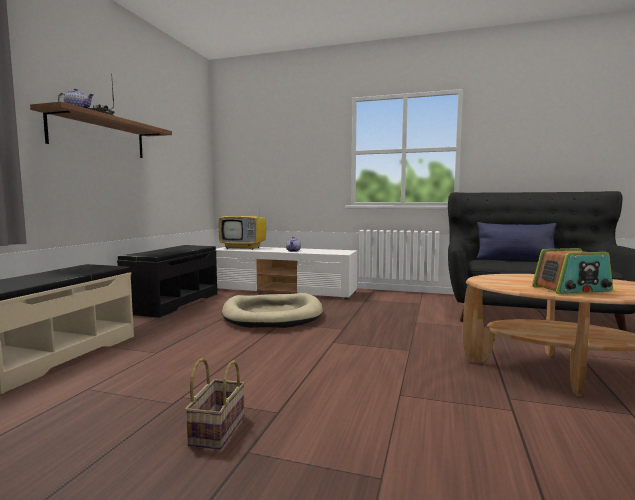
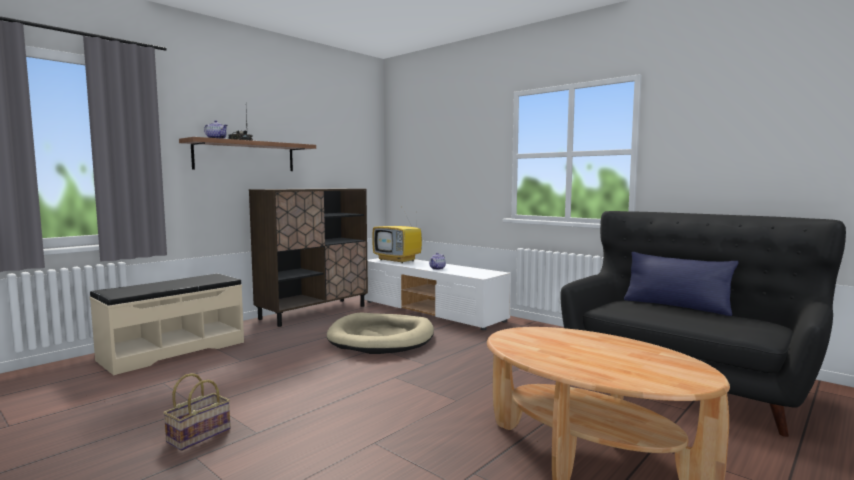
camera: 25 degrees right, 0 degrees up
black bench [117,245,217,318] -> brown cabinet [249,188,368,327]
radio [532,248,613,294] -> none

